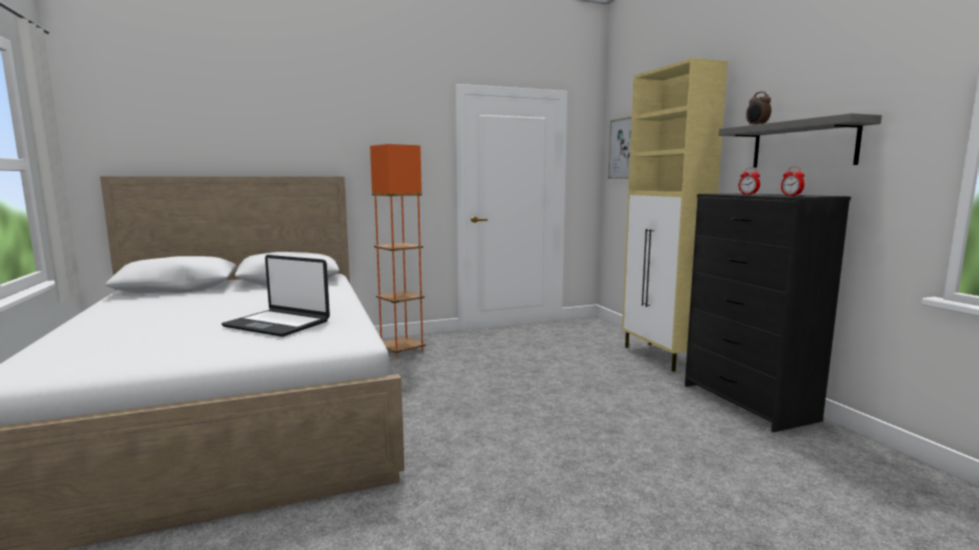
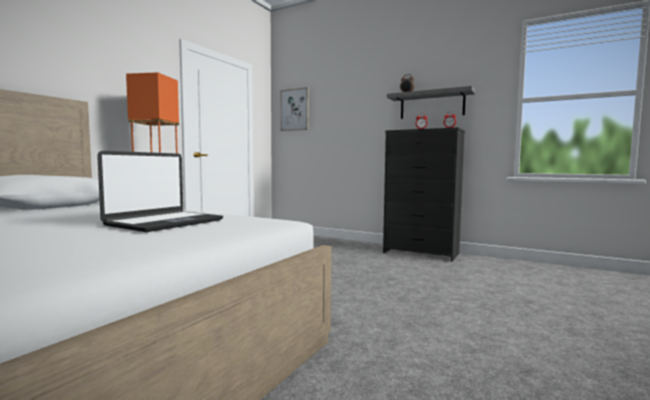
camera: 40 degrees left, 5 degrees down
laptop [221,255,330,337] -> laptop turned 45 degrees counterclockwise [97,151,223,232]
beige cabinet [622,58,728,372] -> none

